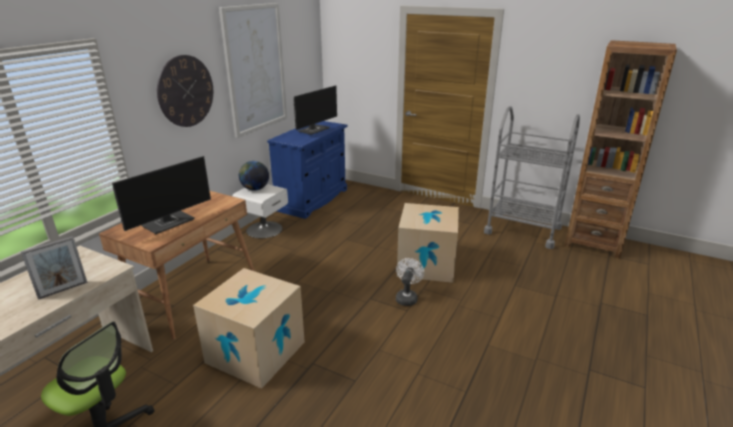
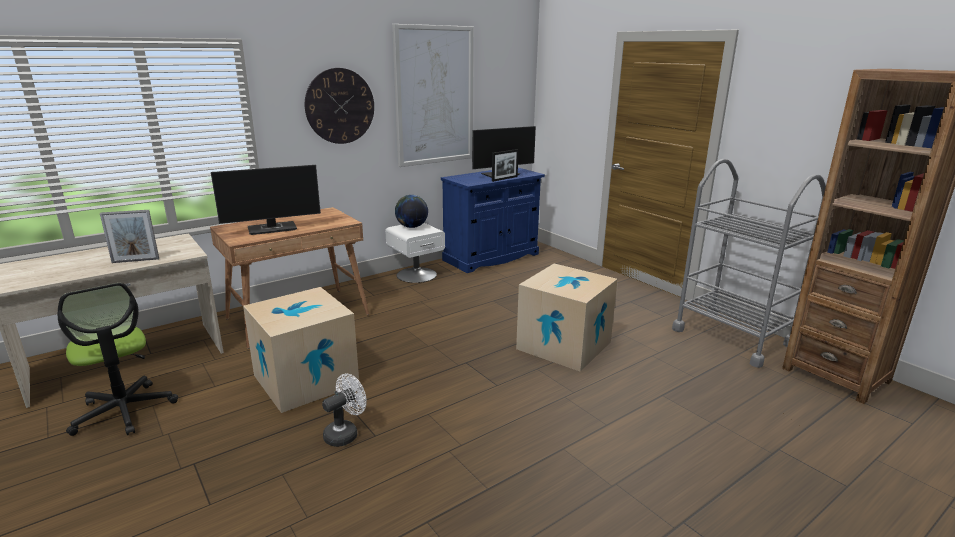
camera: 25 degrees right, 5 degrees down
white fan [396,258,424,306] -> white fan moved to [322,373,367,447]
none -> picture frame [492,149,519,182]

